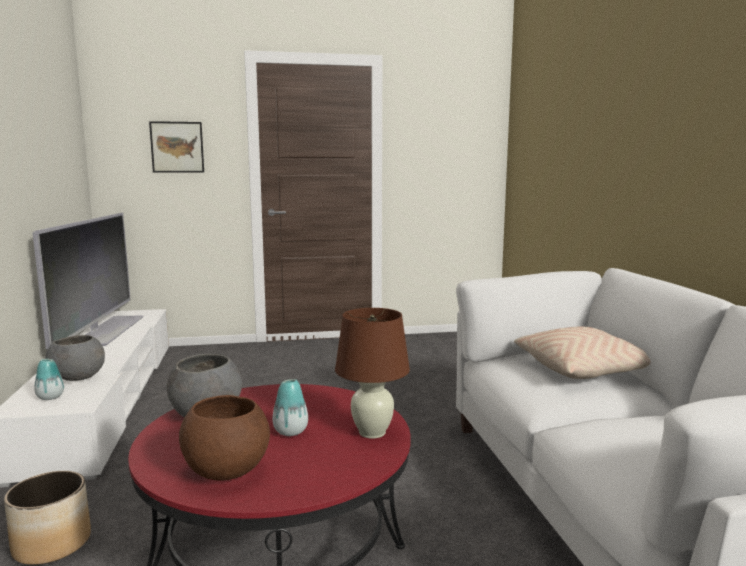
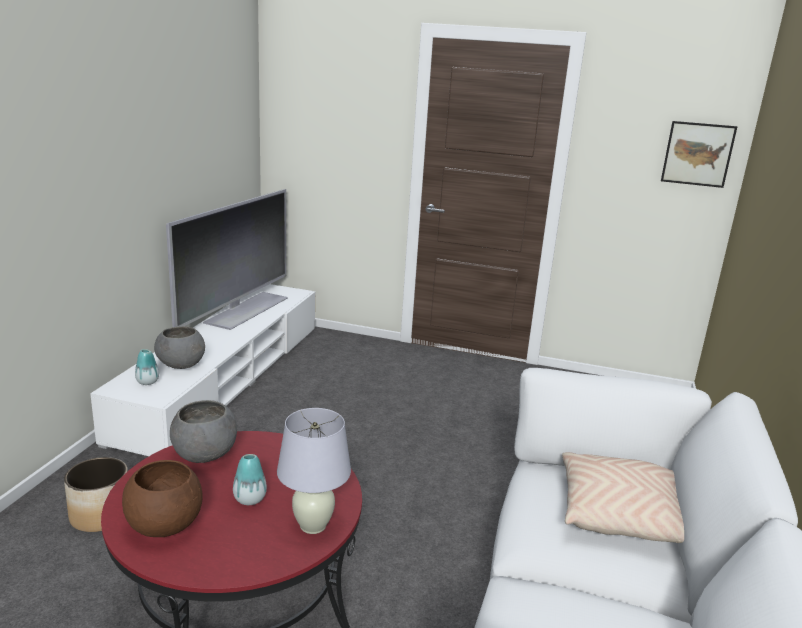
camera: 25 degrees right, 10 degrees up
picture [149,121,204,173] -> picture moved to [661,121,737,188]
brown table lamp [335,308,410,439] -> white table lamp [277,408,351,534]

